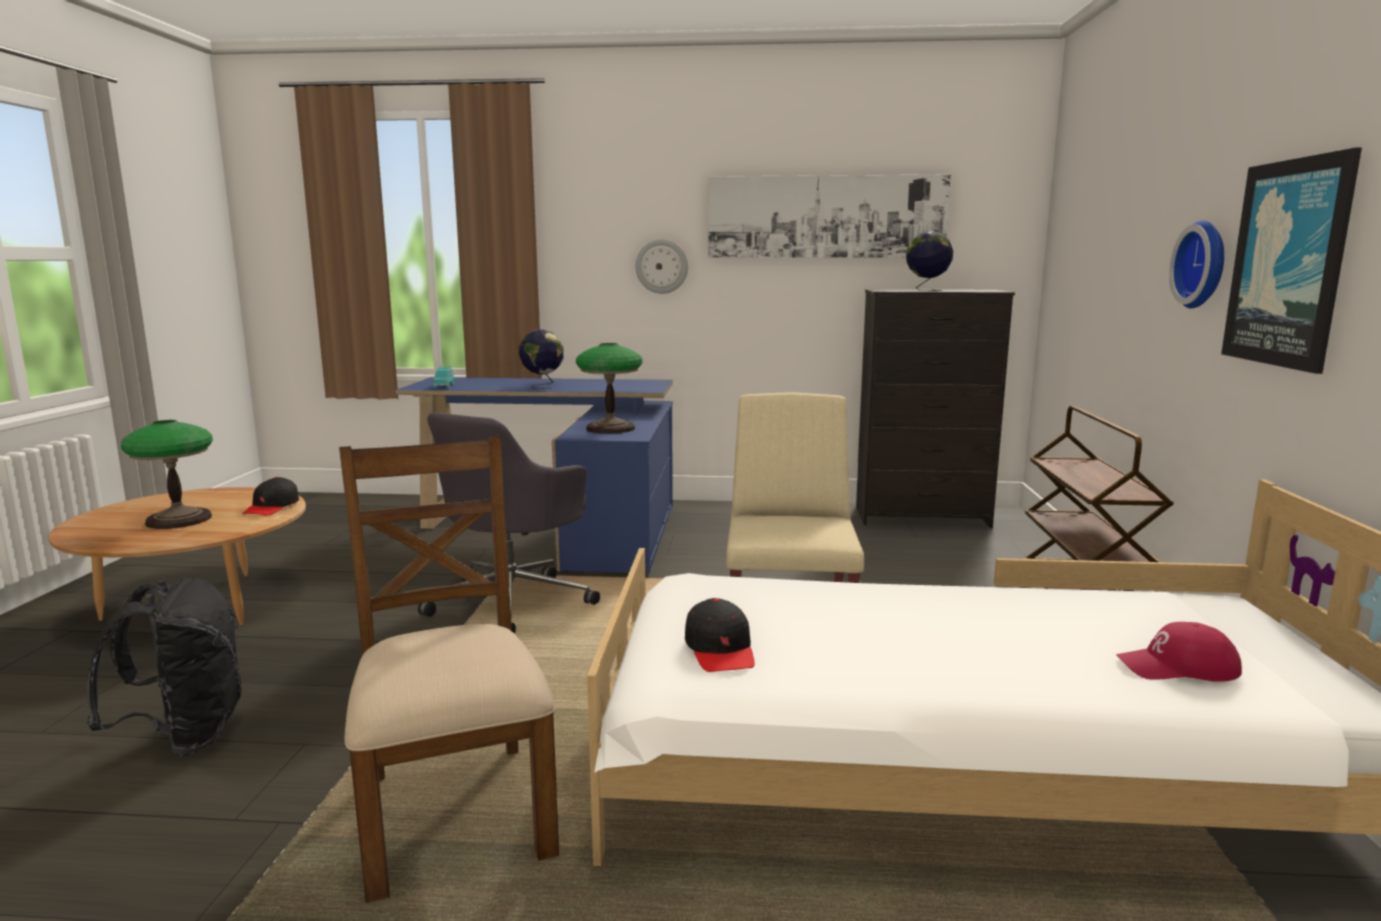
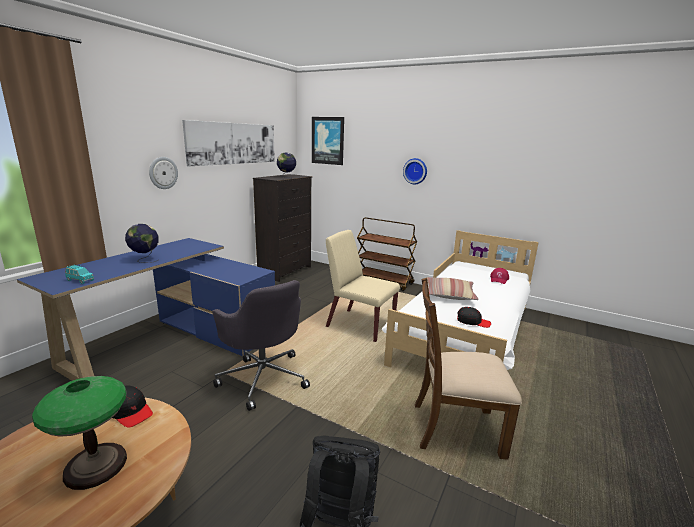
camera: 65 degrees left, 5 degrees up
table lamp [576,343,643,434] -> none
picture [1221,147,1362,374] -> picture moved to [312,117,344,165]
none -> pillow [427,277,478,300]

